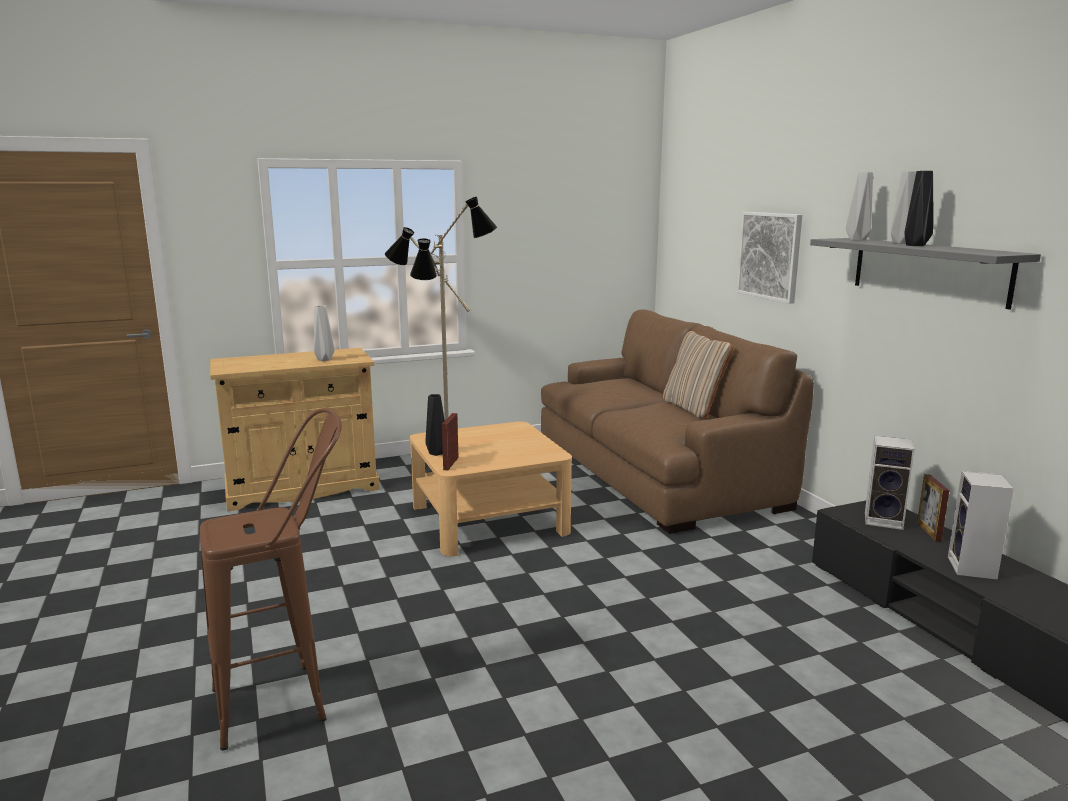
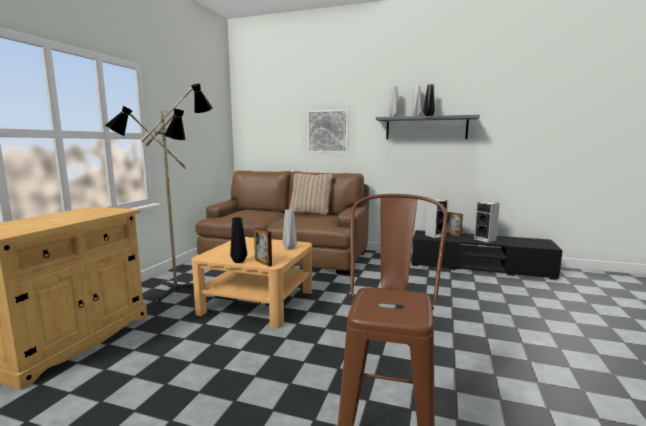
camera: 50 degrees left, 5 degrees down
grey vase [314,305,335,361] -> grey vase moved to [282,209,297,250]

